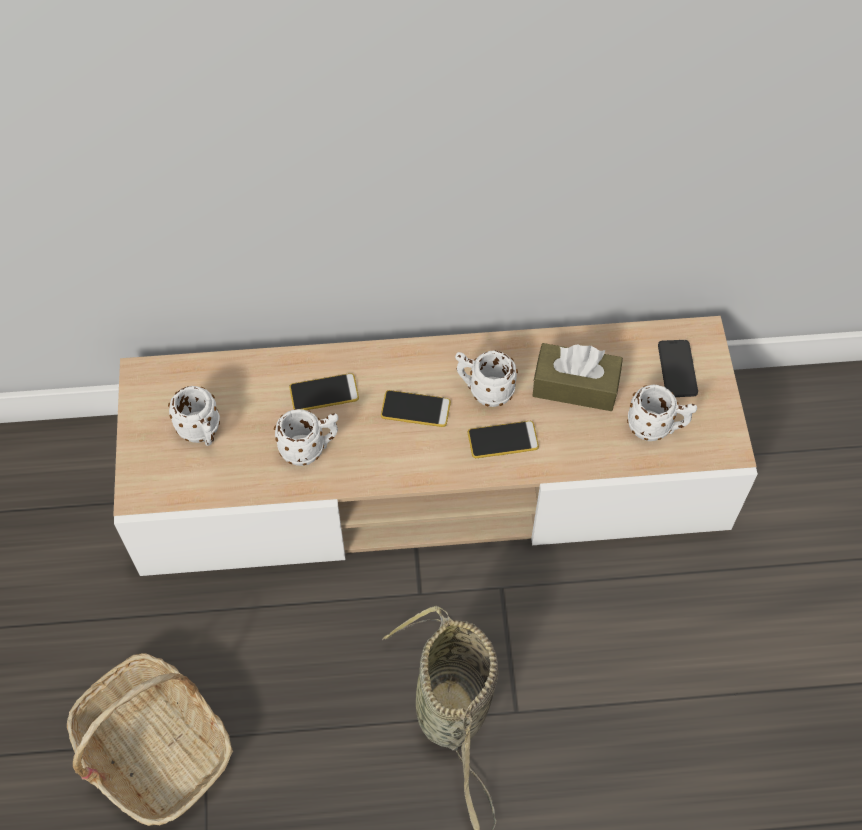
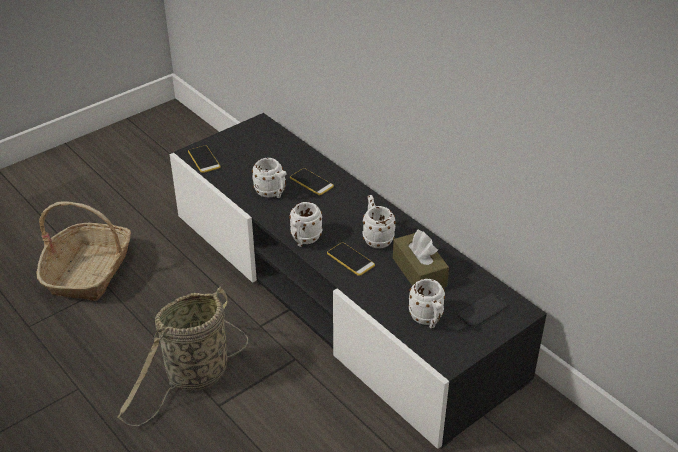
camera: 55 degrees right, 20 degrees down
beige tv stand [113,316,758,576] -> black tv stand [170,113,547,449]
white mug [168,386,220,446] -> white mug moved to [289,202,322,247]
phone [381,390,451,427] -> phone moved to [188,145,221,173]

